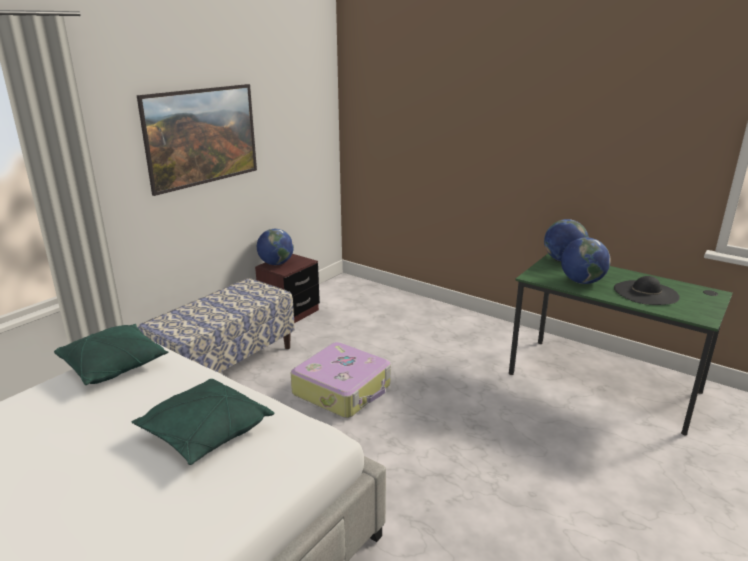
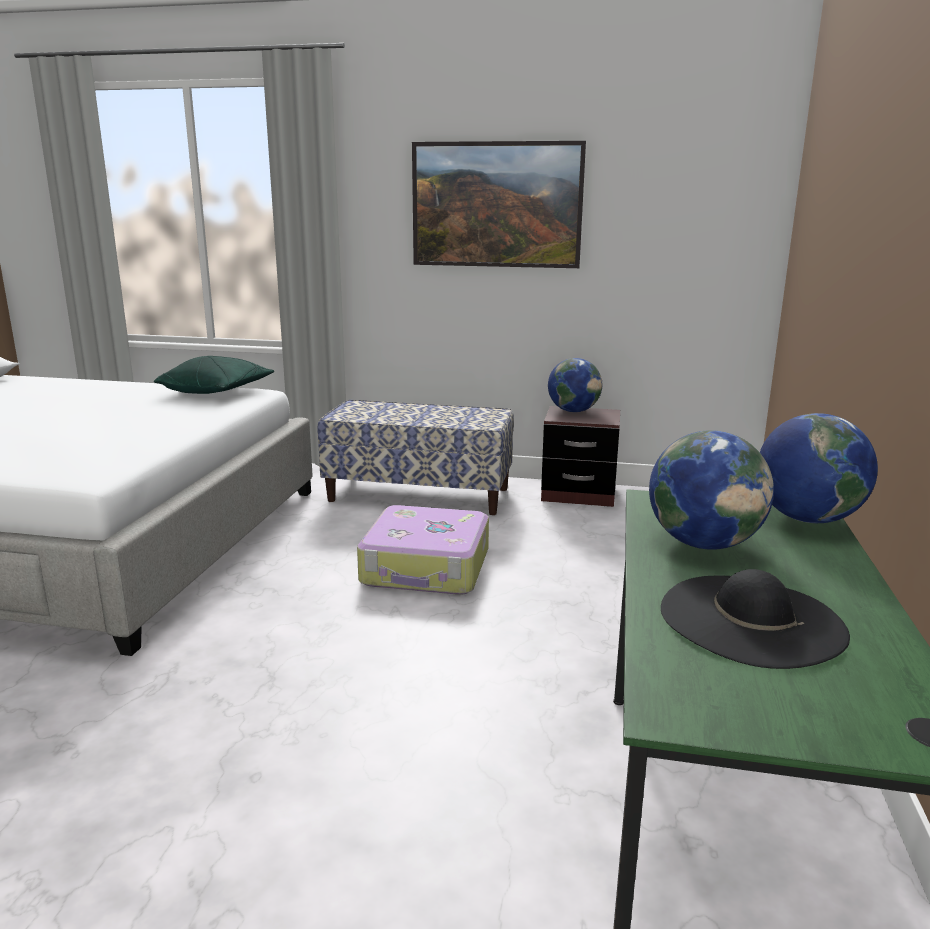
camera: 65 degrees right, 5 degrees down
green pillow [131,379,275,465] -> none

